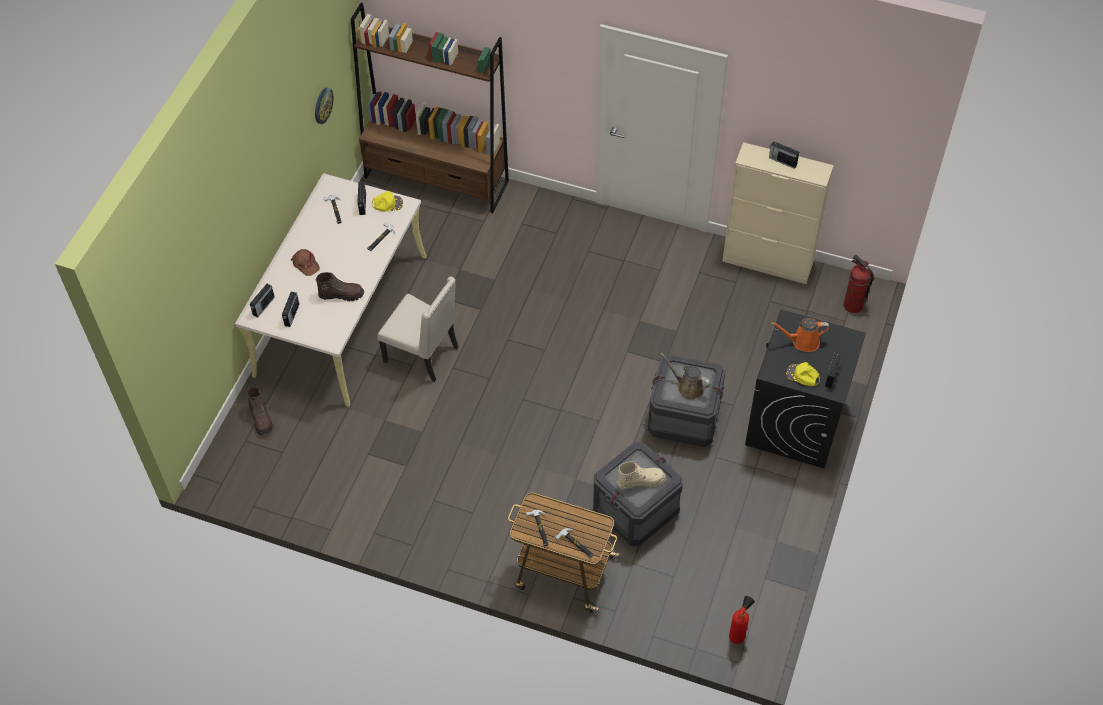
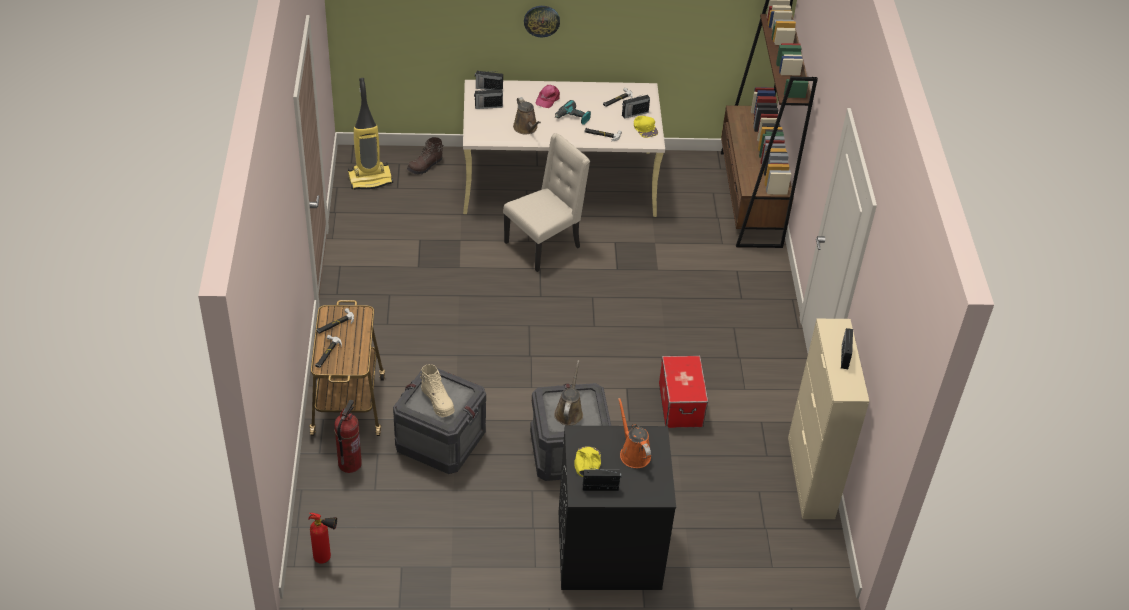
camera: 65 degrees right, 10 degrees down
brown cap [291,249,320,276] -> pink cap [536,85,560,108]
wall clock [315,88,334,124] -> wall clock moved to [524,6,560,37]
brown boot [316,272,364,301] -> brown watering can [513,97,541,134]
beige chair [377,276,458,382] -> beige chair turned 135 degrees counterclockwise [503,133,590,272]
fire extinguisher [843,255,874,313] -> fire extinguisher moved to [334,400,362,473]
none -> vacuum cleaner [348,78,393,190]
none -> power drill [555,100,591,125]
none -> storage box [659,355,708,428]

